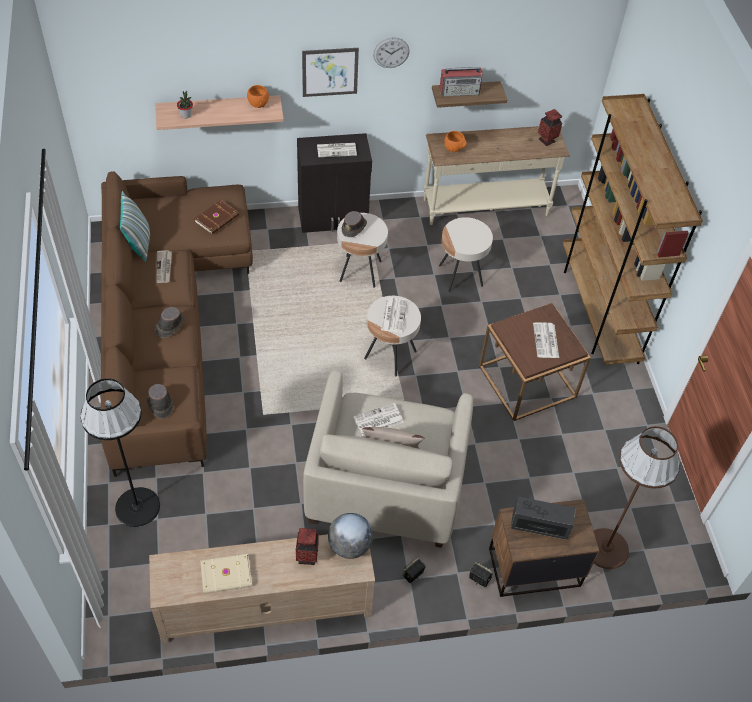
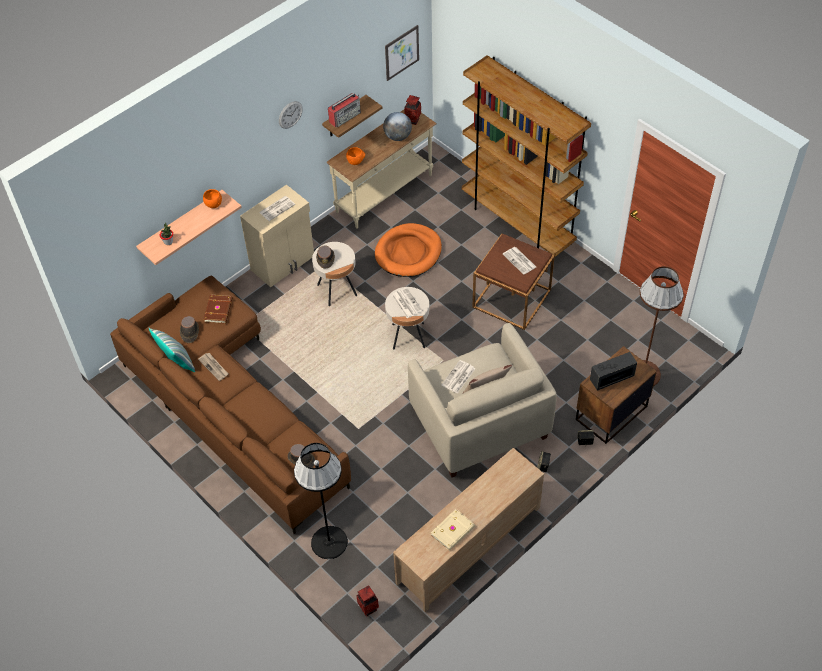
camera: 30 degrees left, 0 degrees up
brown hat [156,307,184,338] -> brown hat moved to [180,316,199,343]
vase [296,528,319,565] -> vase moved to [357,585,379,616]
black cabinet [297,133,372,233] -> beige cabinet [240,185,314,287]
picture [302,48,359,97] -> picture moved to [385,25,419,81]
globe [328,513,373,559] -> globe moved to [383,112,412,141]
beige side table [439,217,493,292] -> orange dog bed [375,223,442,277]

